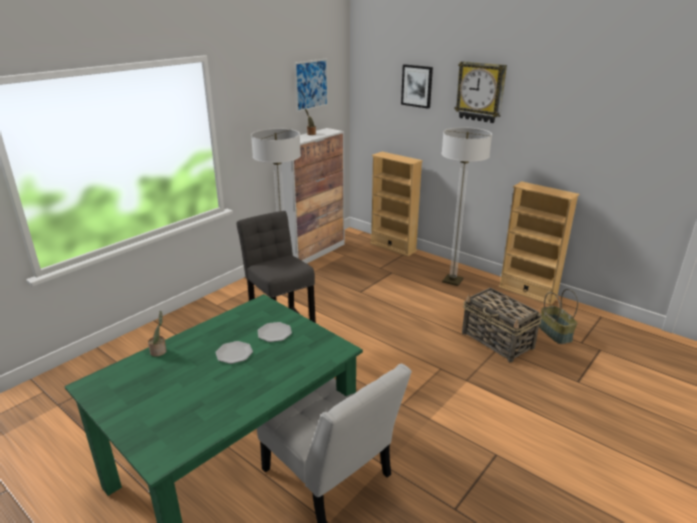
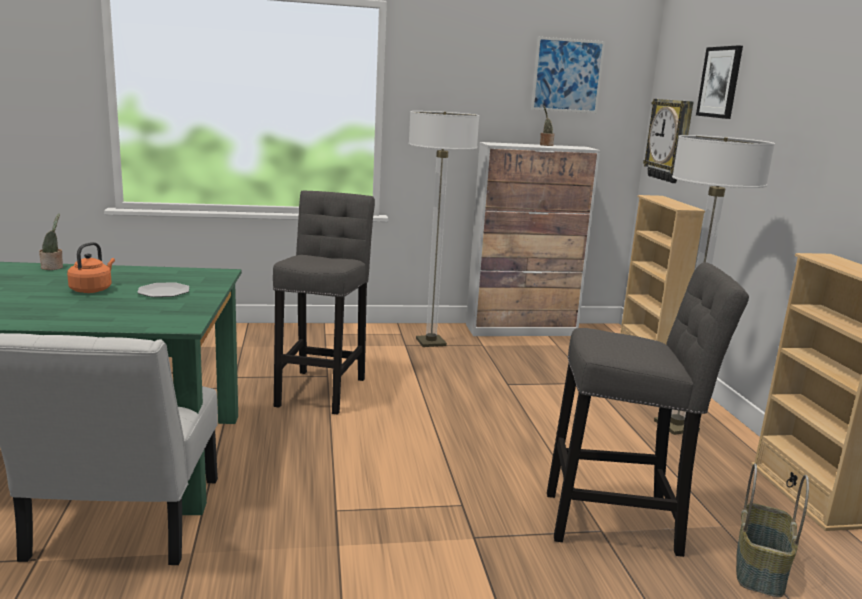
camera: 40 degrees right, 10 degrees down
plate [215,341,253,364] -> orange kettle [67,242,115,293]
wall clock [455,61,507,123] -> wall clock moved to [643,99,693,183]
basket [462,288,542,362] -> grey stool [547,262,749,557]

